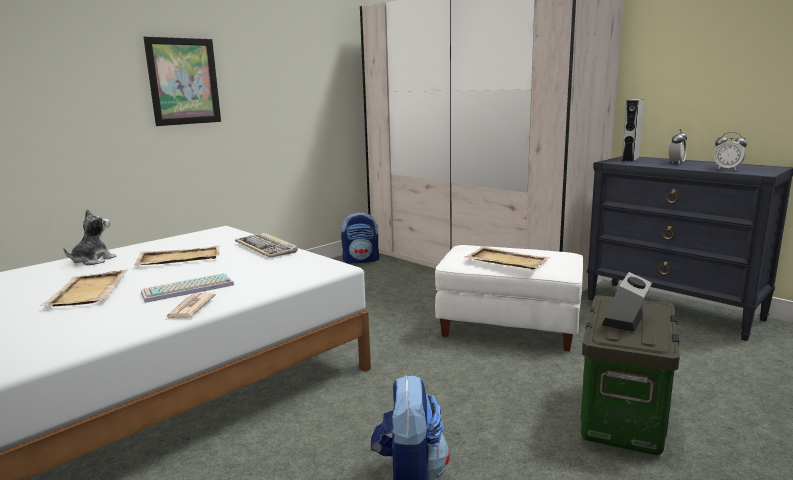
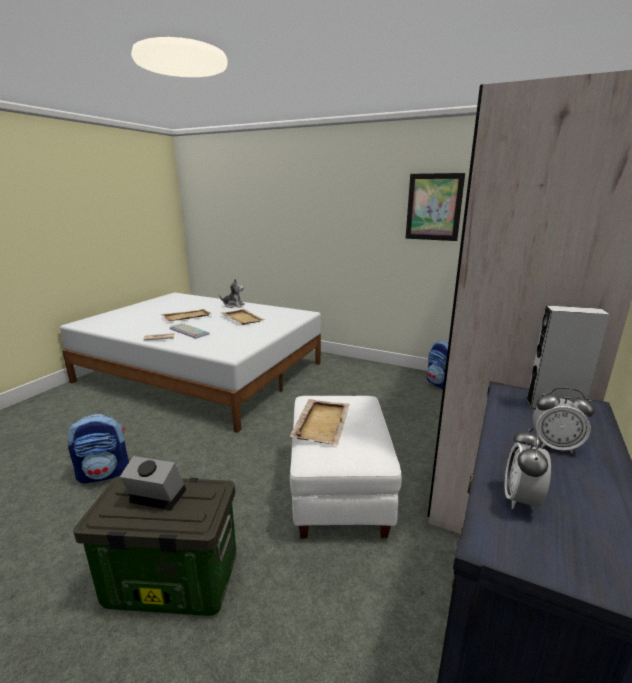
camera: 70 degrees right, 5 degrees up
picture [143,36,221,126] -> picture moved to [406,173,465,241]
keyboard [235,232,298,258] -> none

